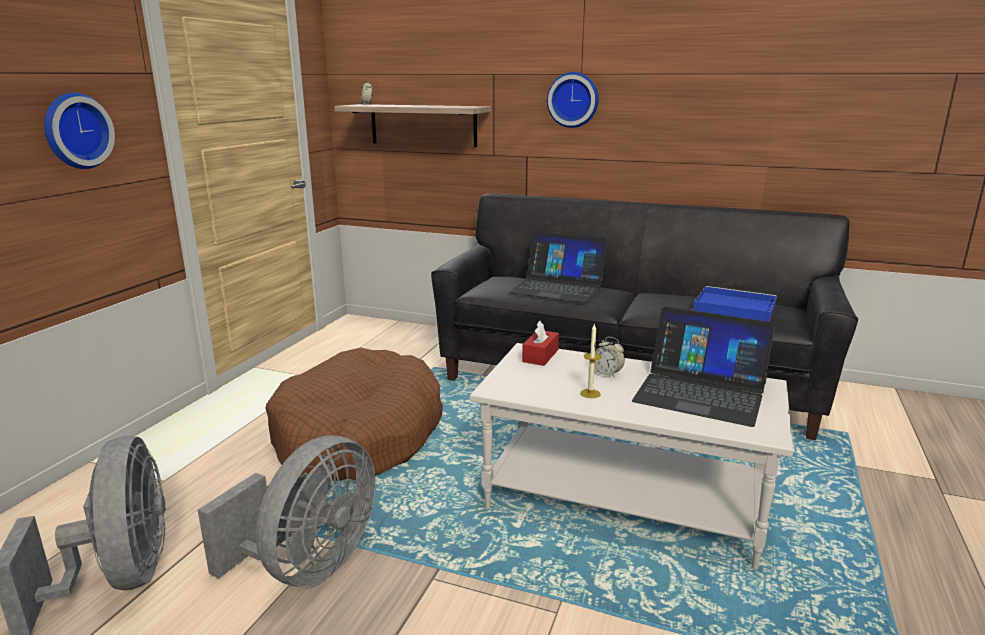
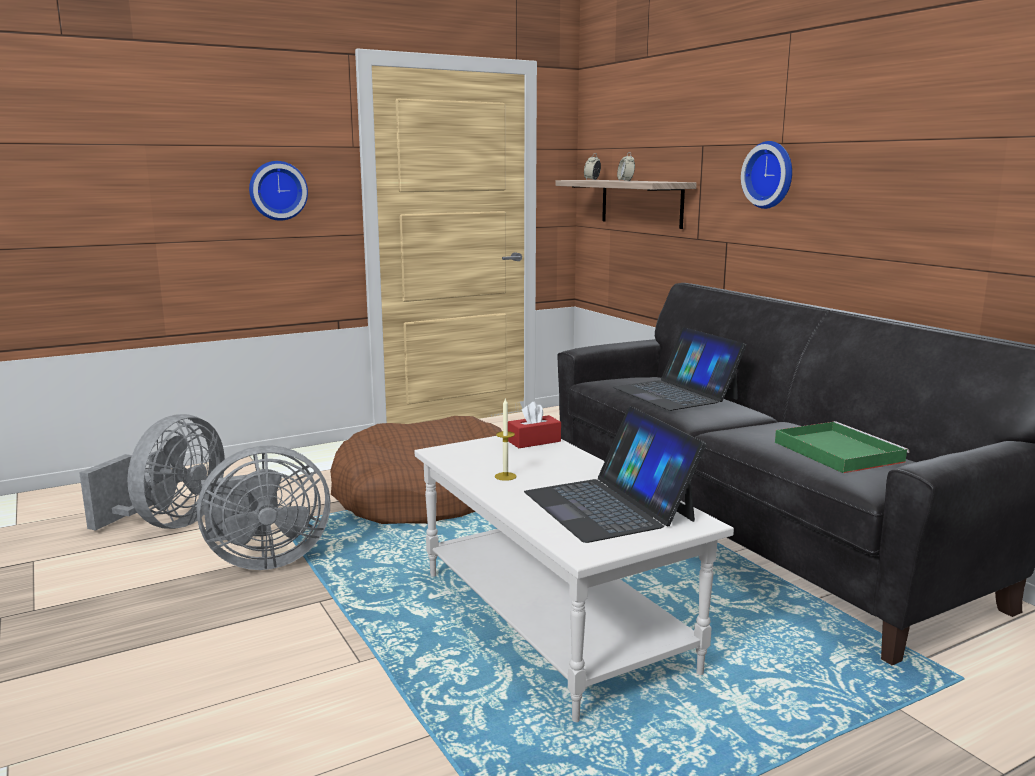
camera: 40 degrees right, 5 degrees down
alarm clock [595,337,625,377] -> alarm clock moved to [617,152,635,181]
blue tray [693,286,777,322] -> green tray [775,421,909,473]

